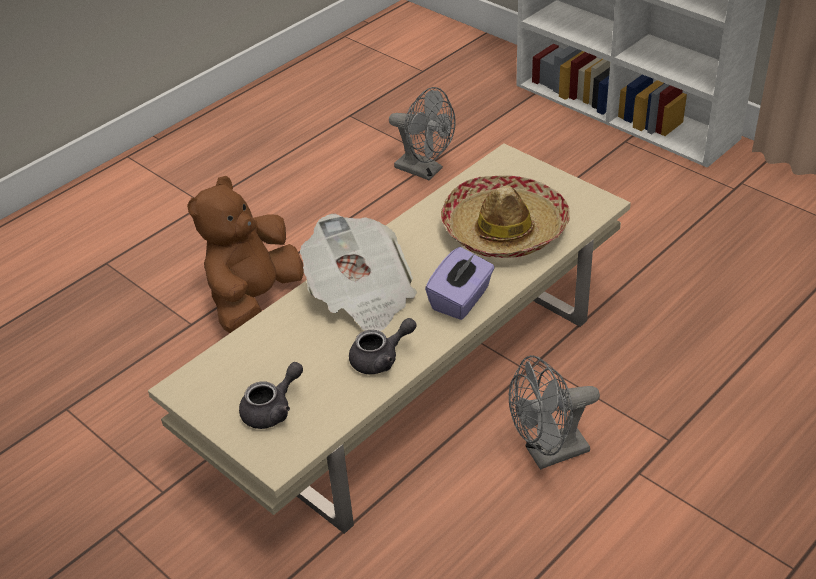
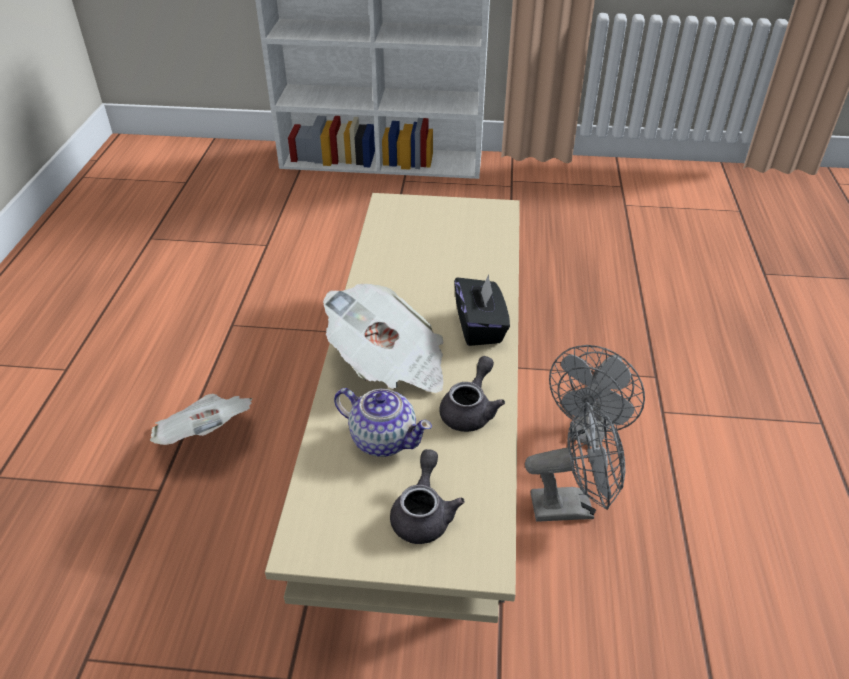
camera: 40 degrees left, 0 degrees up
brown plush toy [187,176,304,333] -> newspaper [150,394,252,445]
grey fan [389,87,456,180] -> grey fan moved to [525,402,625,522]
purple tissue box [425,247,495,320] -> black tissue box [454,274,510,346]
hat [441,175,570,258] -> none
none -> teapot [334,388,432,457]

